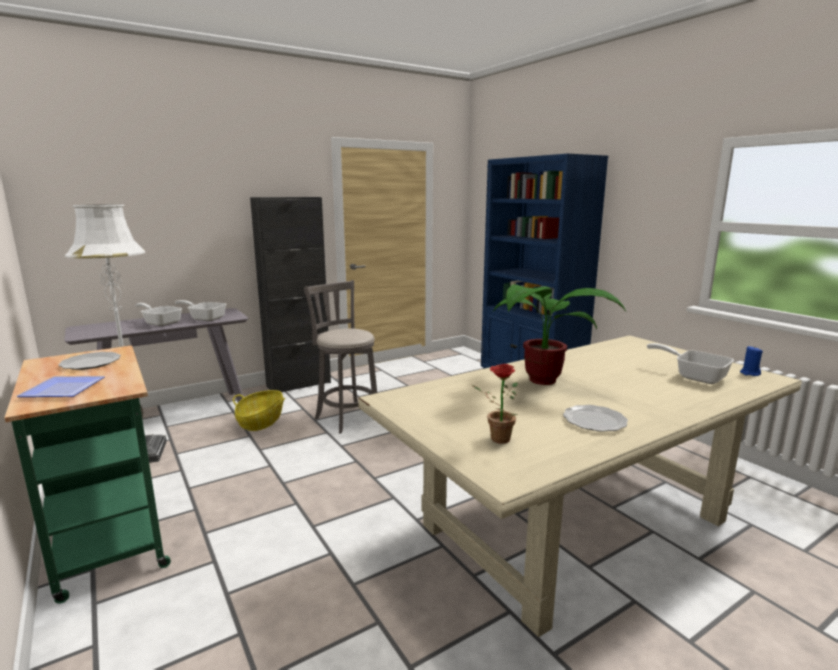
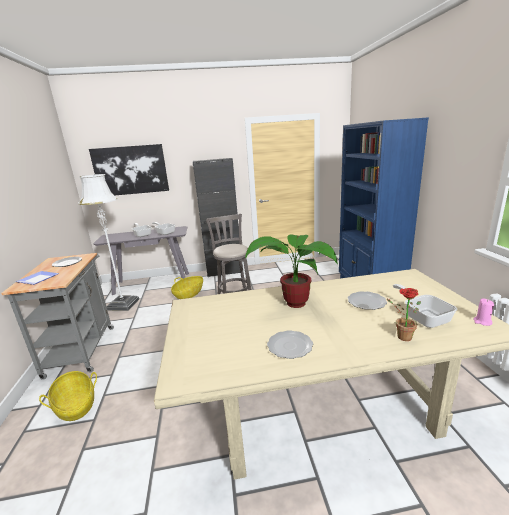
camera: 25 degrees right, 5 degrees up
green cart [4,345,171,604] -> grey cart [1,253,114,380]
potted plant [472,364,518,443] -> potted plant moved to [386,288,421,341]
blue candle [740,346,763,376] -> pink candle [473,298,494,326]
none -> basket [39,371,97,421]
none -> picture [89,144,169,195]
none -> plate [348,291,387,310]

